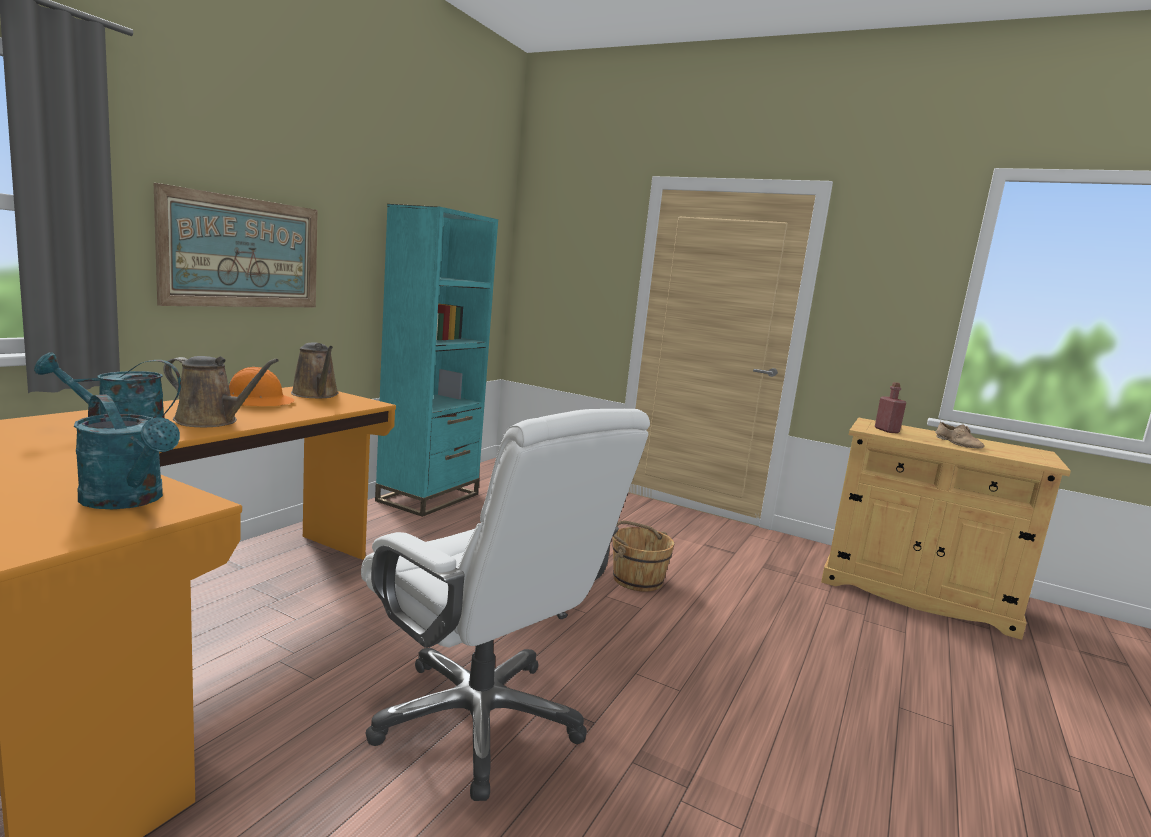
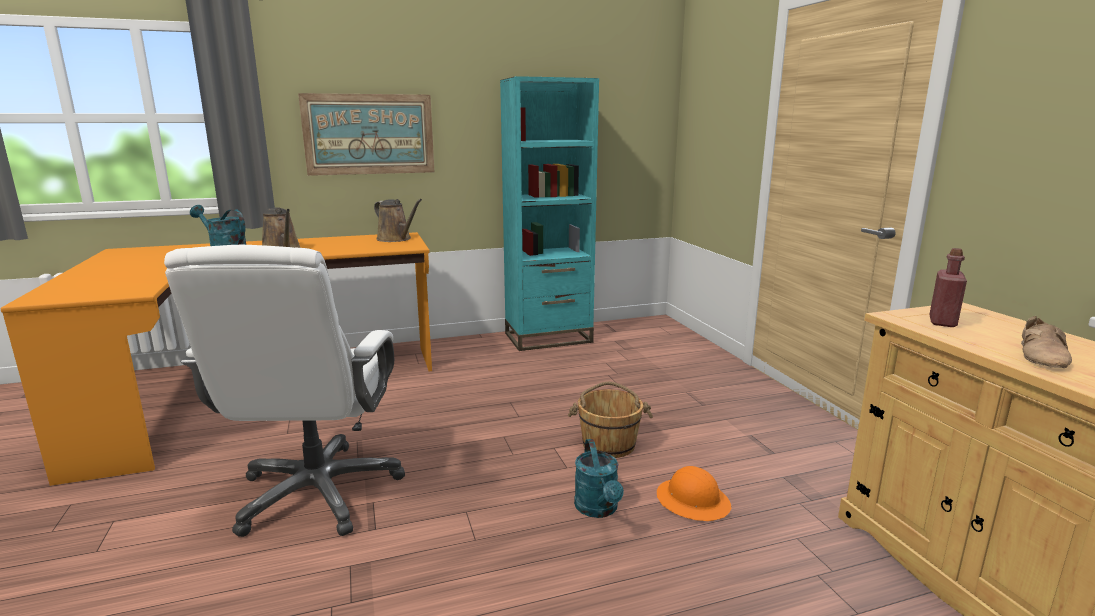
camera: 45 degrees right, 5 degrees up
turquoise watering can [74,394,180,509] -> turquoise watering can moved to [574,439,624,518]
orange hard hat [229,367,295,406] -> orange hard hat moved to [657,466,731,521]
brown watering can [291,342,338,398] -> brown watering can turned 60 degrees counterclockwise [374,199,422,242]

